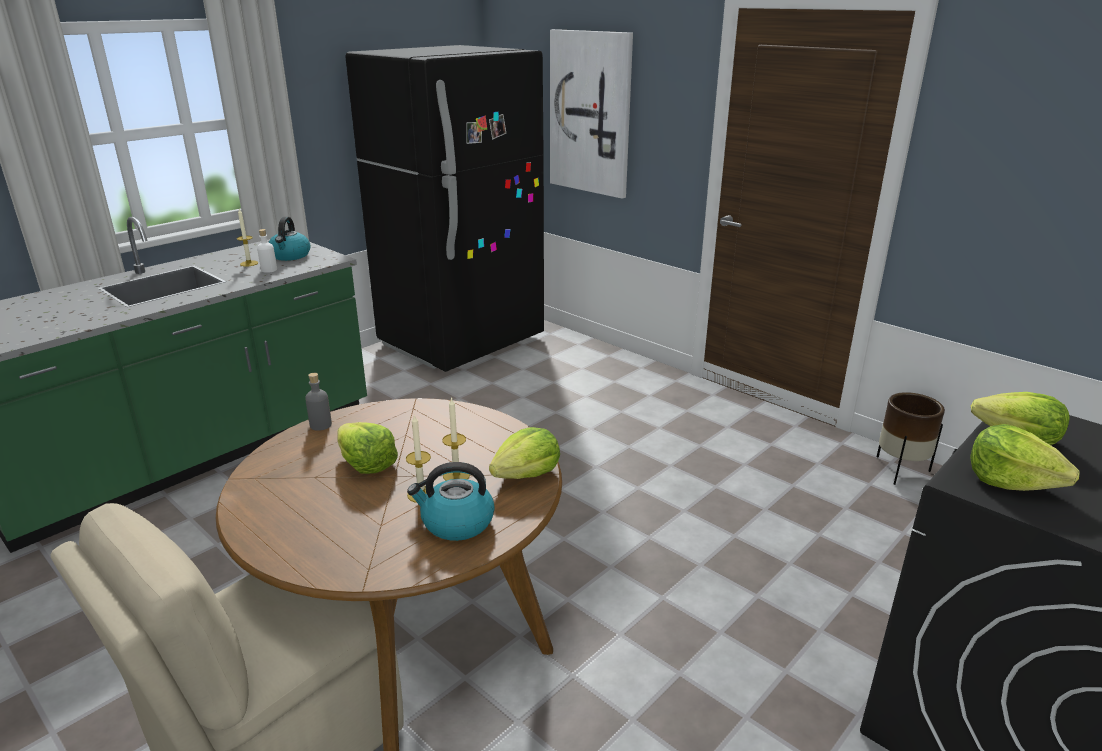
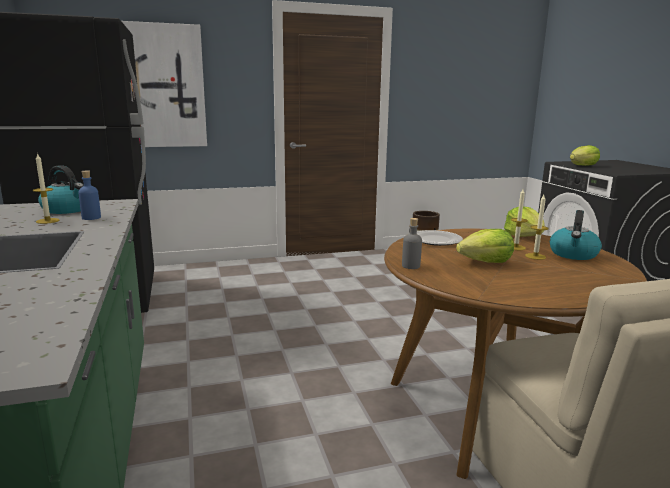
camera: 60 degrees left, 10 degrees down
white bottle [257,229,277,273] -> blue bottle [78,170,101,220]
lettuce [970,424,1080,491] -> none
none -> plate [417,230,463,246]

